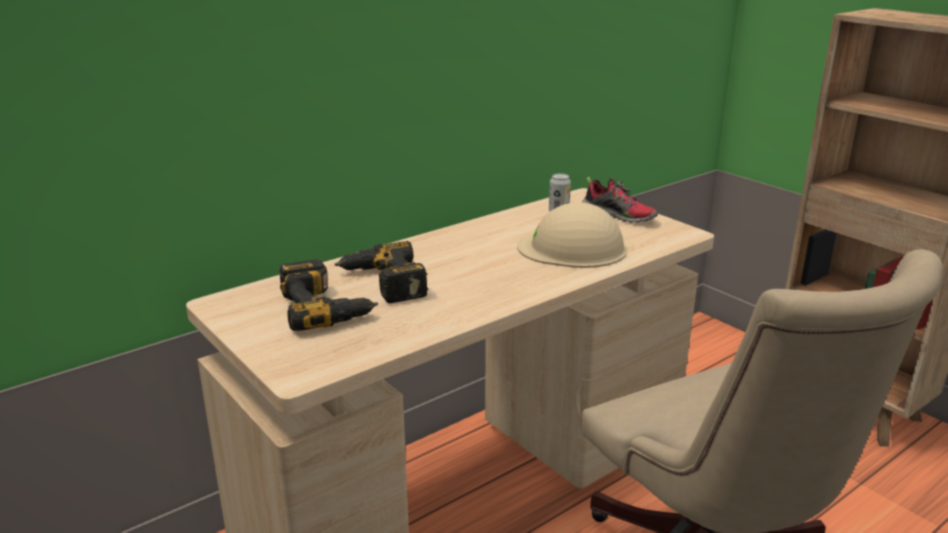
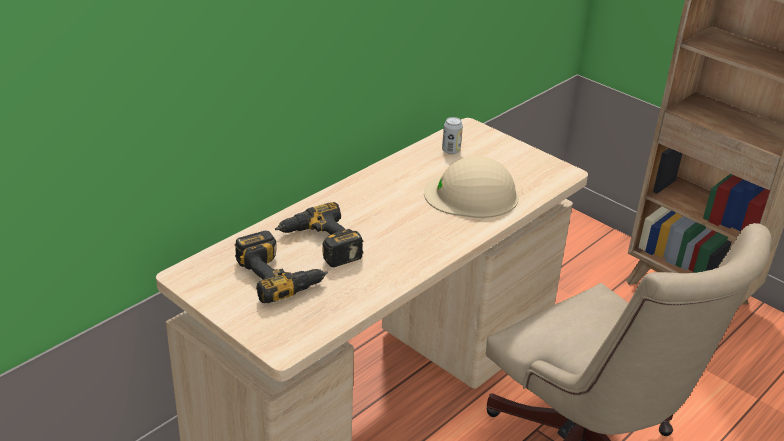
camera: 10 degrees left, 10 degrees up
shoe [582,176,658,223] -> none

